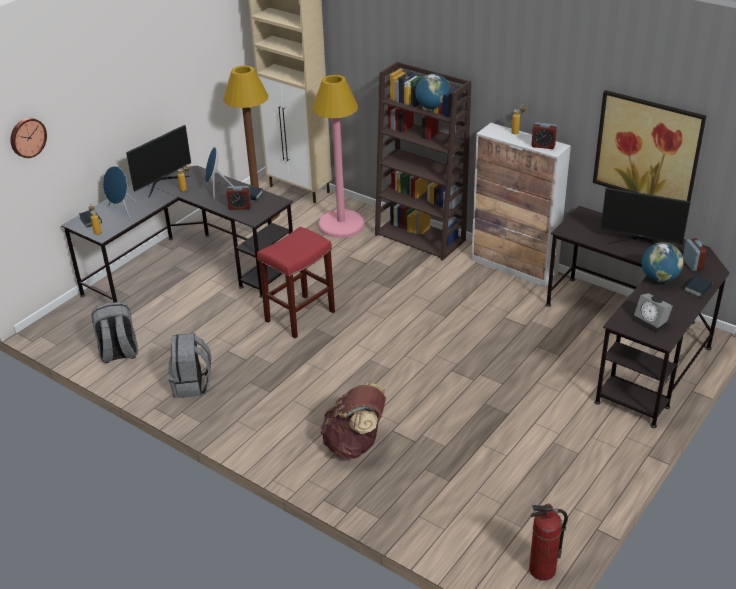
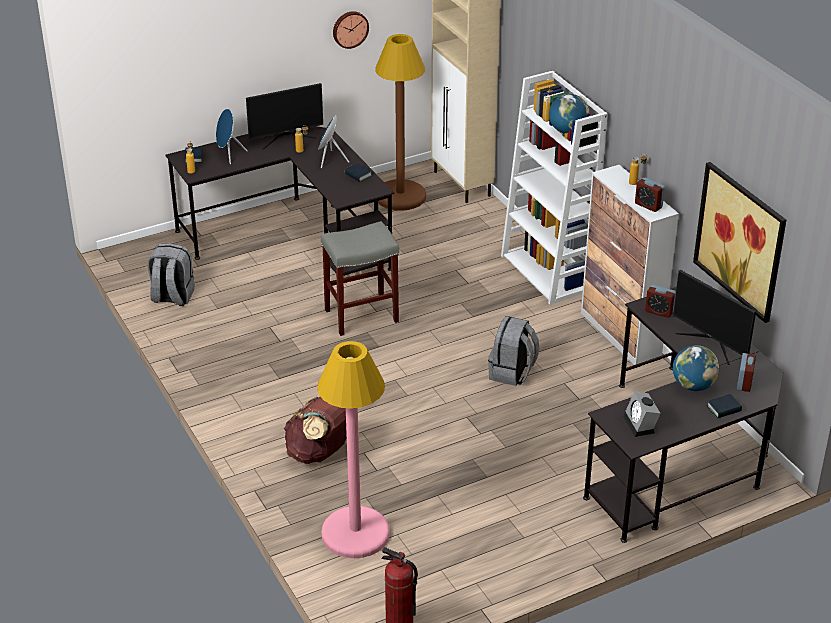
camera: 25 degrees right, 0 degrees up
wall clock [11,118,47,158] -> wall clock moved to [333,11,369,49]
grey backpack [168,333,211,398] -> grey backpack moved to [488,316,539,386]
alarm clock [226,186,251,210] -> alarm clock moved to [645,285,676,318]
red stool [257,227,335,338] -> grey stool [321,221,399,336]
pink floor lamp [312,75,365,238] -> pink floor lamp moved to [317,341,390,558]
brown bookcase [375,62,471,261] -> white bookcase [501,71,608,304]

